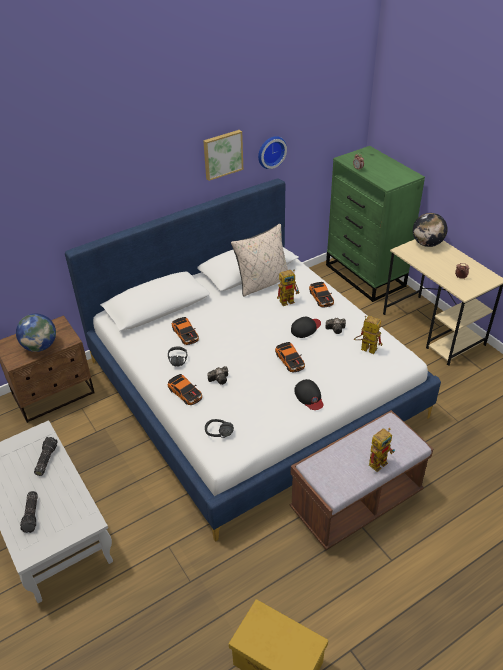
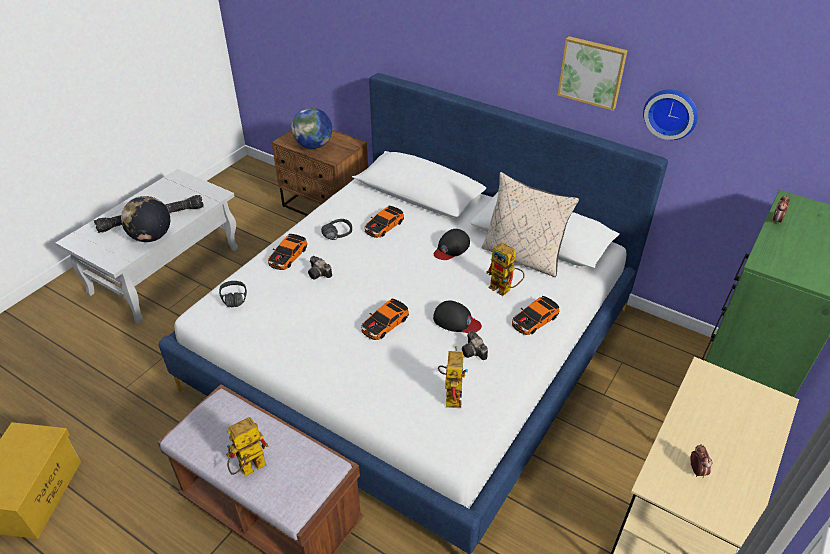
camera: 65 degrees right, 0 degrees up
black cap [294,379,323,410] -> black cap moved to [434,229,470,260]
toy robot [369,428,395,472] -> toy robot turned 120 degrees clockwise [226,417,269,476]
globe [413,213,448,247] -> globe moved to [121,196,170,242]

